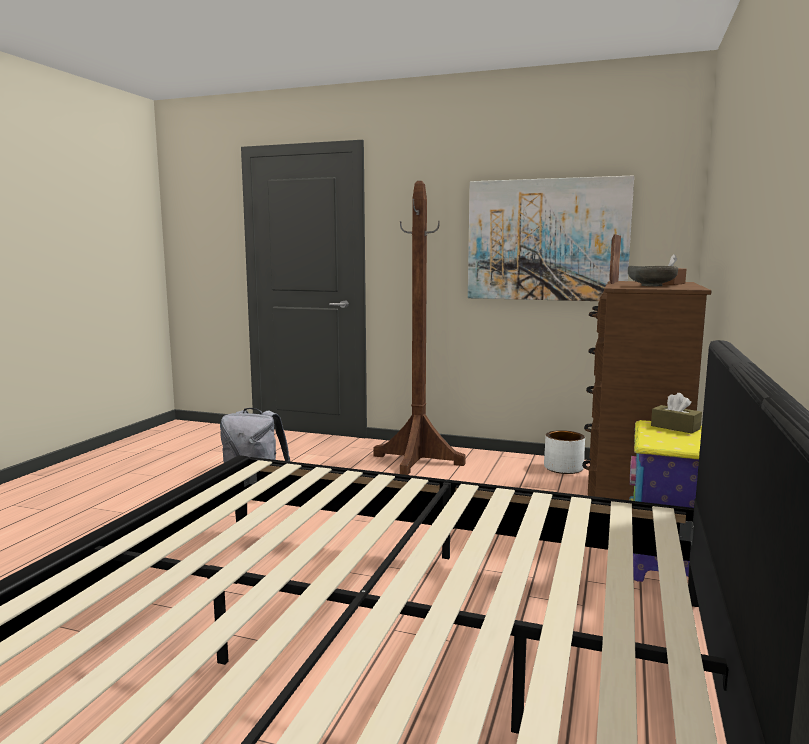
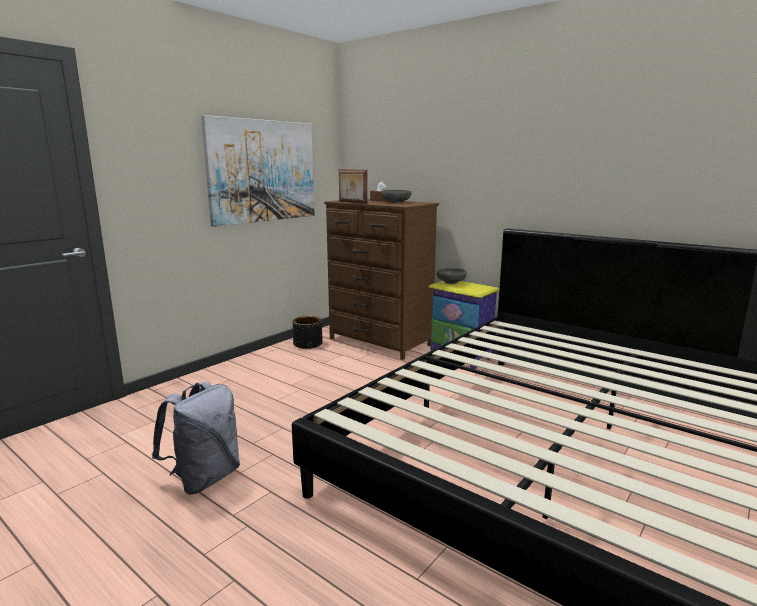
camera: 70 degrees left, 5 degrees up
brown clothes rack [373,181,466,475] -> none
white planter [544,430,585,474] -> black planter [293,316,323,349]
brown tissue box [651,393,702,434] -> grey bowl [436,268,467,284]

